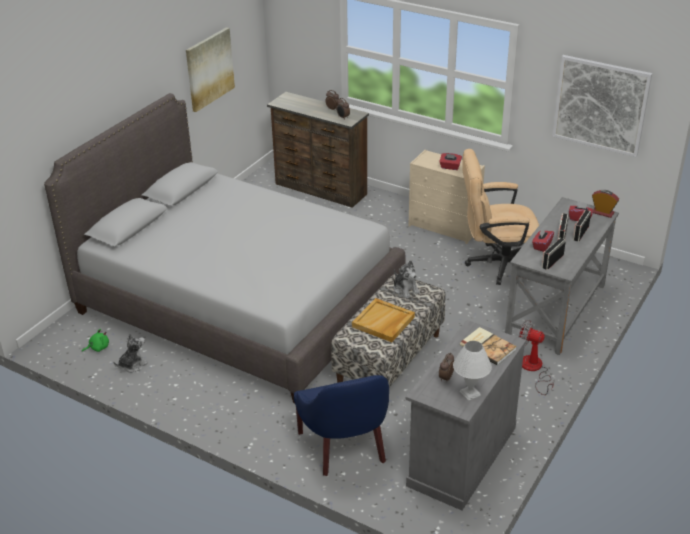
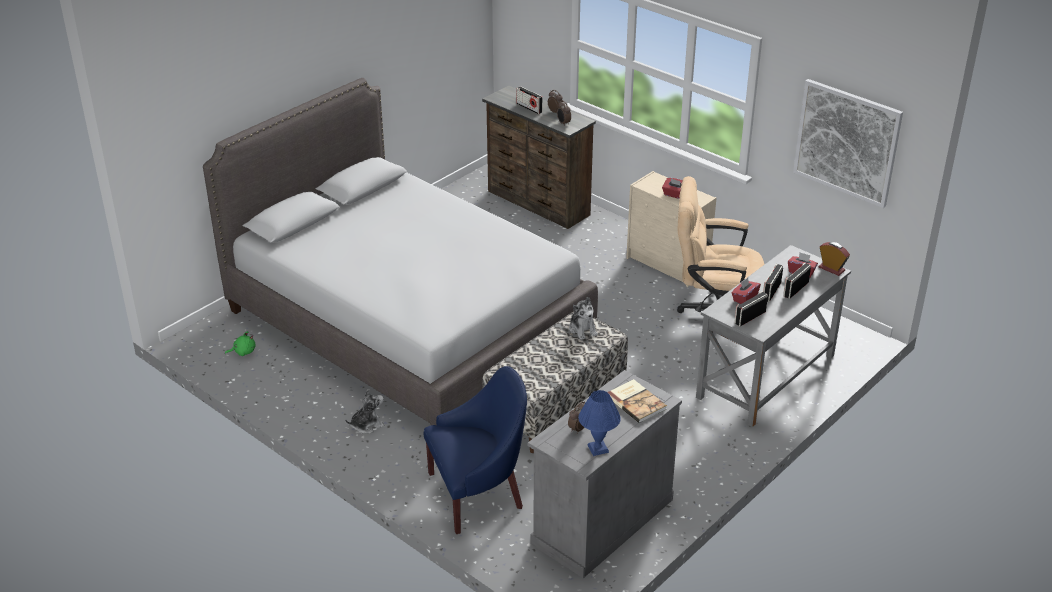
camera: 10 degrees right, 0 degrees up
plush toy [113,334,148,372] -> plush toy moved to [345,390,385,434]
picture [186,27,235,112] -> none
blue armchair [294,375,389,476] -> blue armchair turned 105 degrees counterclockwise [424,366,527,534]
beige tray [352,298,415,342] -> none
white table lamp [453,341,492,401] -> blue table lamp [578,390,621,456]
fan [518,320,555,395] -> none
none -> radio [517,87,543,114]

